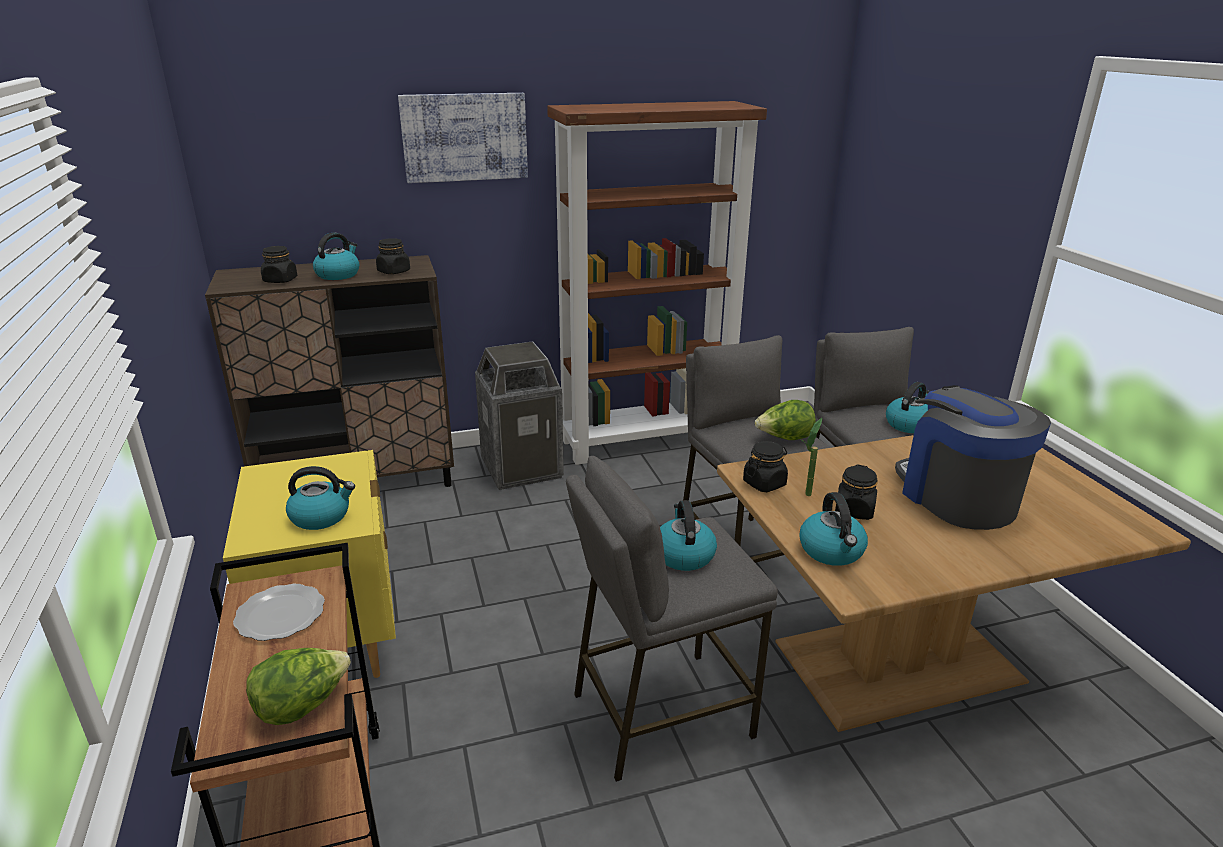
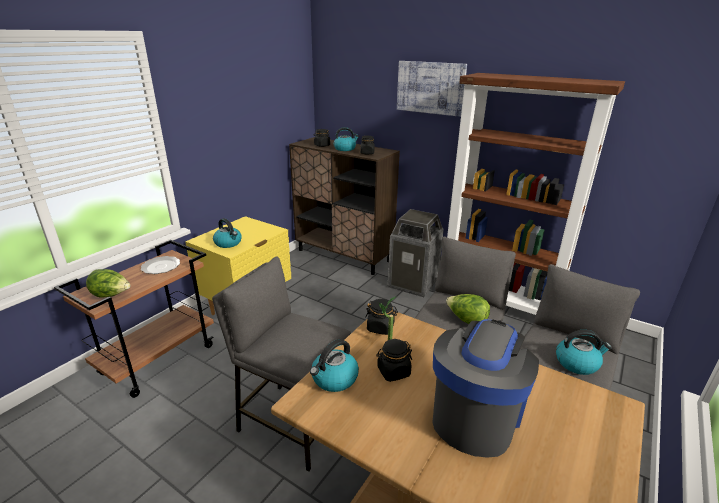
camera: 50 degrees right, 0 degrees up
kettle [660,500,717,571] -> none

